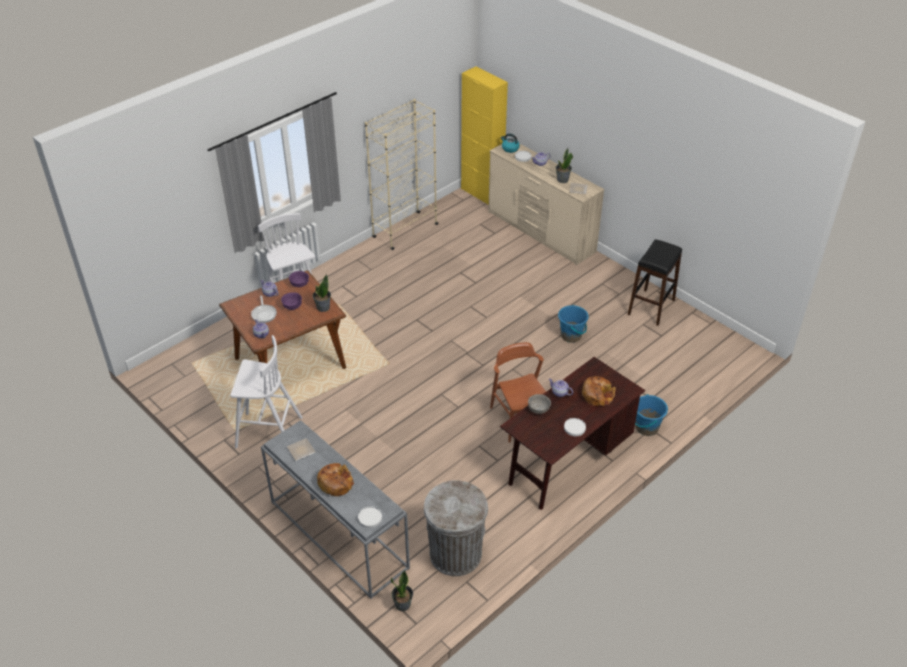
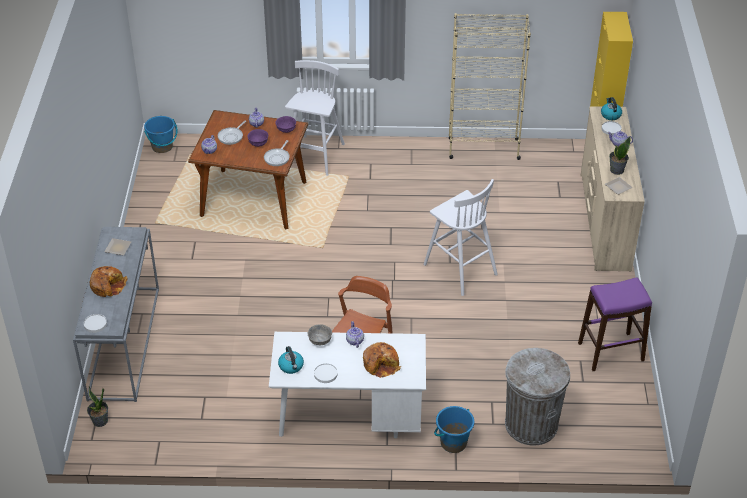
camera: 45 degrees right, 0 degrees up
white stool [230,335,303,448] -> white stool moved to [424,179,498,296]
potted plant [313,274,331,312] -> frying pan [264,140,290,166]
grey trash can [424,480,488,576] -> grey trash can moved to [505,348,570,446]
brown desk [500,357,645,510] -> white desk [269,332,426,438]
blue bucket [558,305,589,343] -> blue bucket moved to [144,116,177,153]
black stool [628,239,682,326] -> purple stool [578,278,652,371]
none -> kettle [278,346,304,374]

